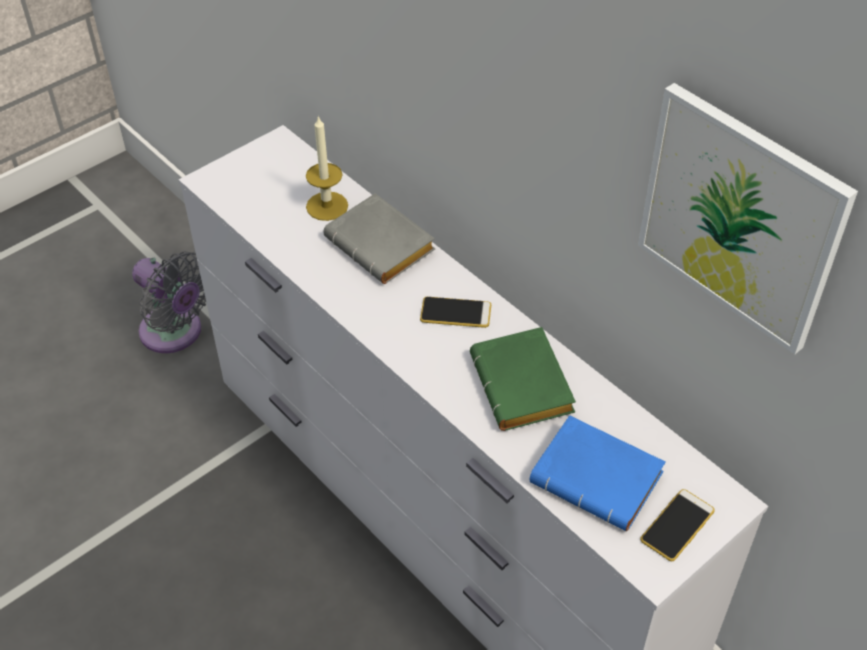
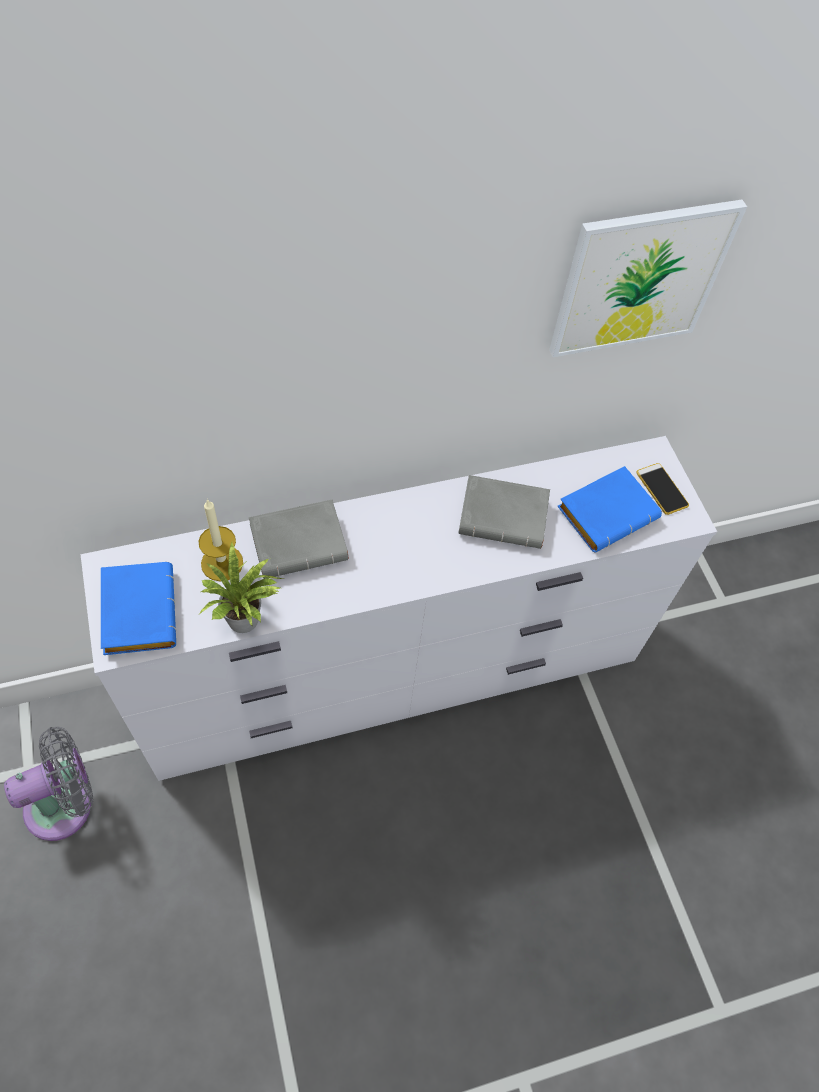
camera: 70 degrees left, 10 degrees up
phone [420,297,491,328] -> none
green book [470,327,576,431] -> grey book [459,475,550,549]
none -> blue book [101,562,176,655]
none -> potted plant [199,542,283,633]

